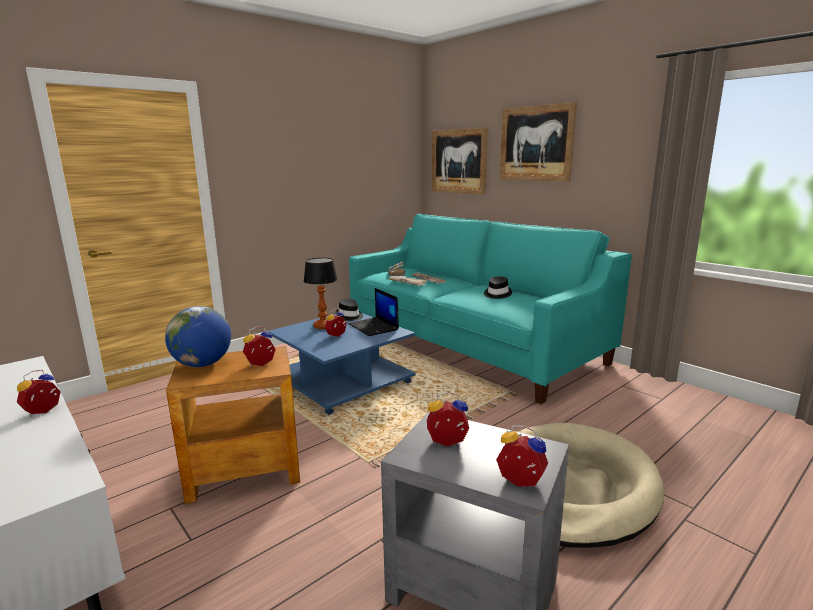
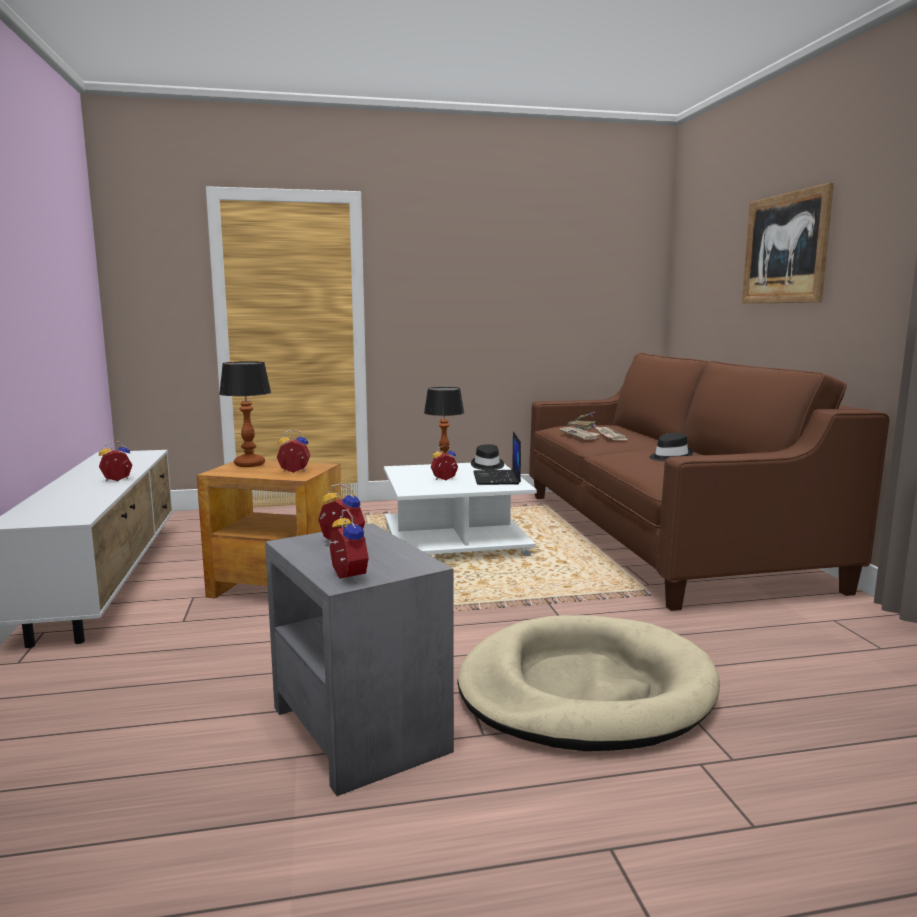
camera: 30 degrees right, 5 degrees down
globe [165,306,231,367] -> table lamp [219,361,271,467]
blue coffee table [268,313,416,415] -> white coffee table [384,463,537,556]
turquoise sofa [349,214,632,404] -> brown sofa [529,353,890,611]
picture [432,127,488,195] -> none

